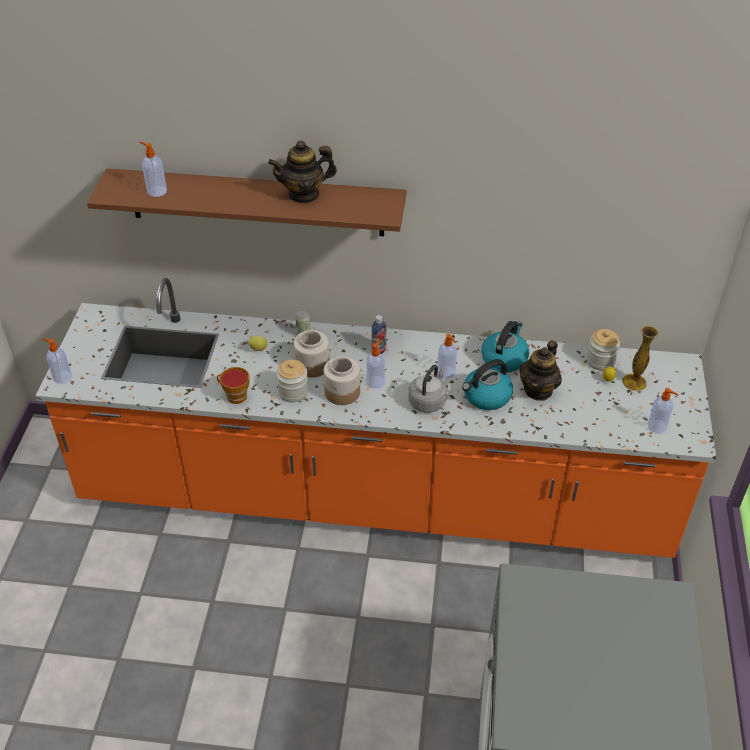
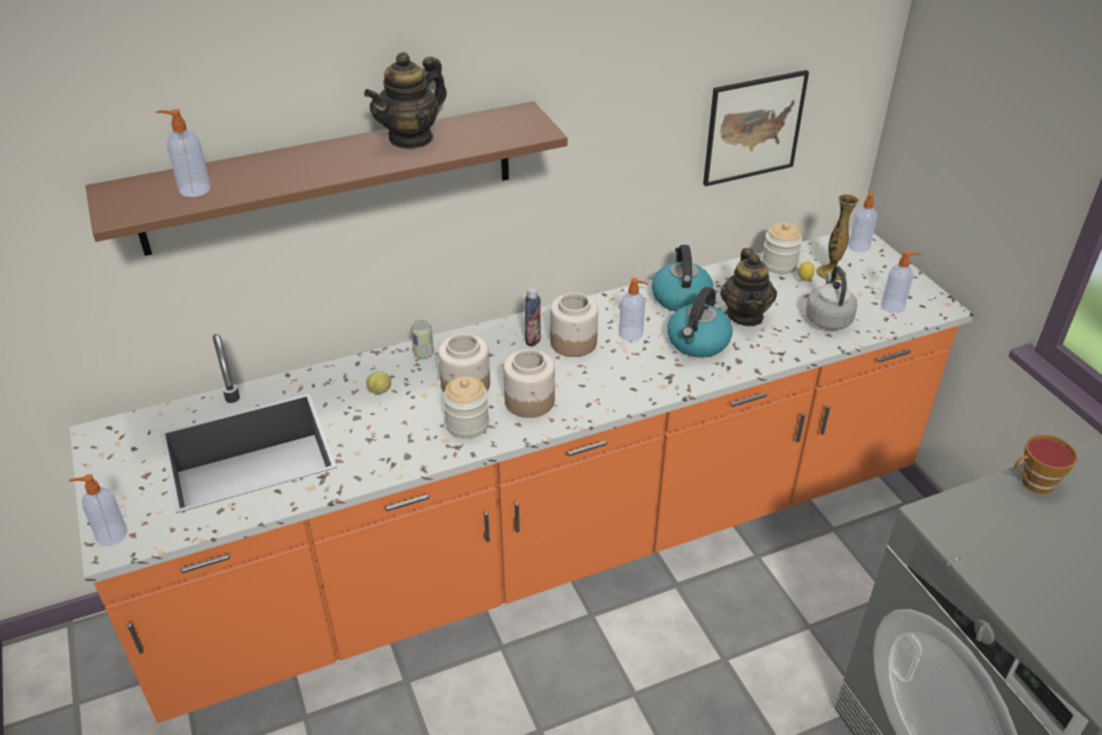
camera: 30 degrees left, 5 degrees down
cup [217,367,250,404] -> cup moved to [1014,434,1078,494]
soap dispenser [366,340,385,389] -> soap dispenser moved to [848,188,877,252]
grey kettle [409,365,447,413] -> grey kettle moved to [806,266,857,330]
none -> jar [550,293,598,357]
none -> picture [703,70,809,186]

